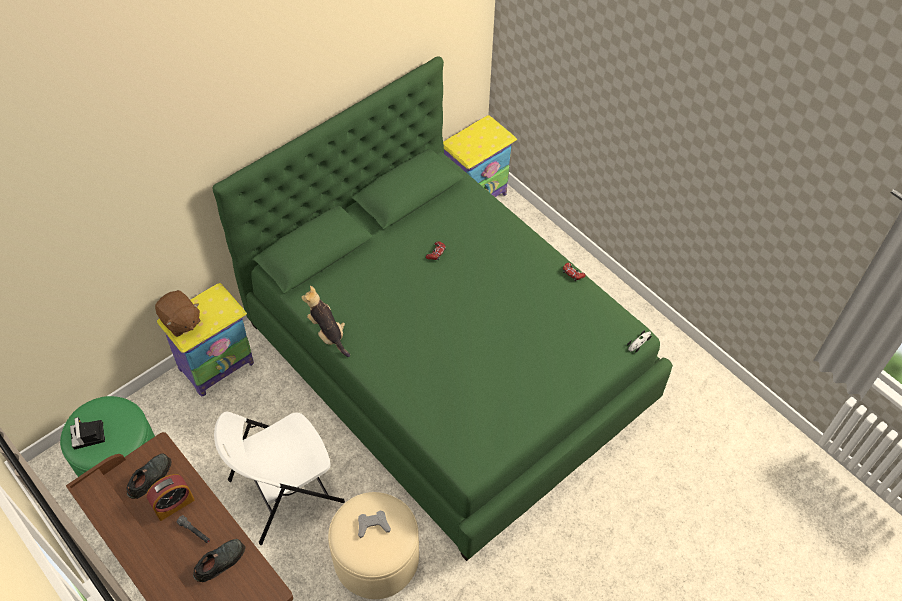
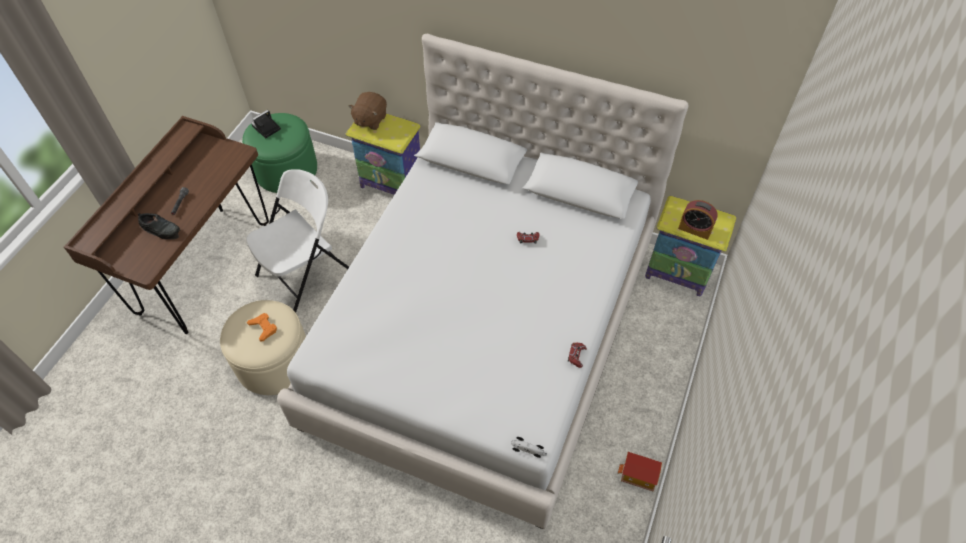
camera: 65 degrees right, 0 degrees up
black shoe [127,453,171,499] -> none
alarm clock [146,474,194,521] -> alarm clock moved to [678,200,718,240]
green bed [213,57,673,561] -> white bed [277,34,688,529]
white chair [214,412,345,545] -> white chair turned 105 degrees clockwise [246,169,349,313]
plush toy [301,286,350,357] -> none
grey game controller [358,510,391,538] -> orange game controller [247,313,277,342]
none -> toy house [618,452,662,492]

